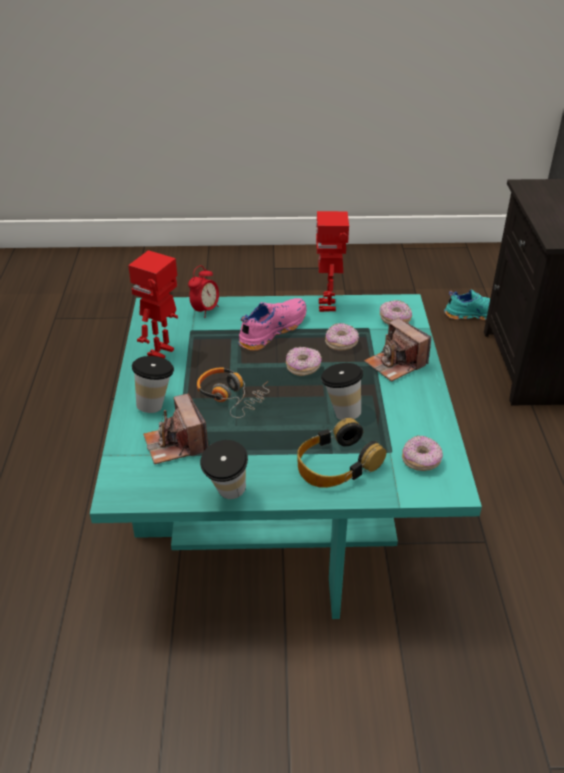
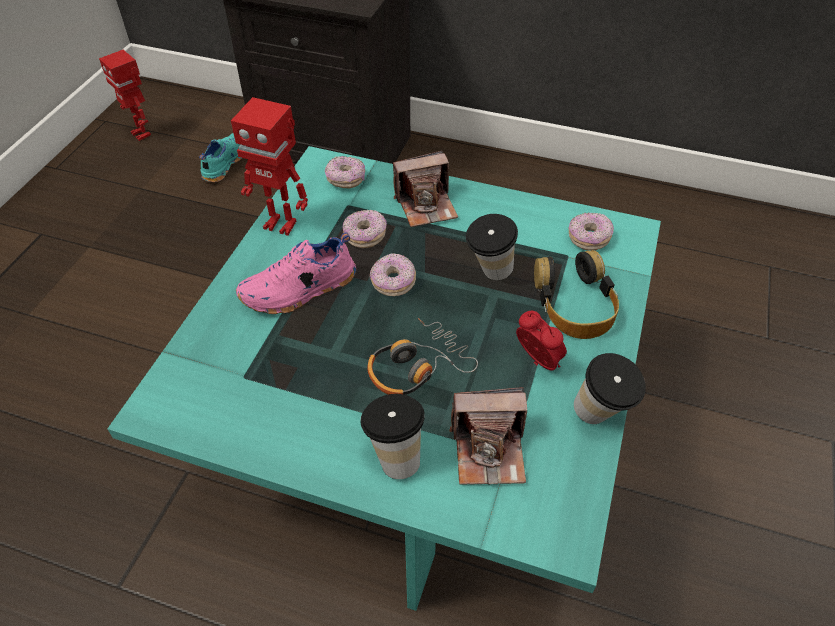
camera: 70 degrees left, 10 degrees up
toy robot [128,250,178,359] -> toy robot moved to [99,50,151,141]
alarm clock [188,265,219,318] -> alarm clock moved to [516,311,567,371]
pink shoe [238,298,306,351] -> pink shoe turned 90 degrees counterclockwise [236,233,356,314]

